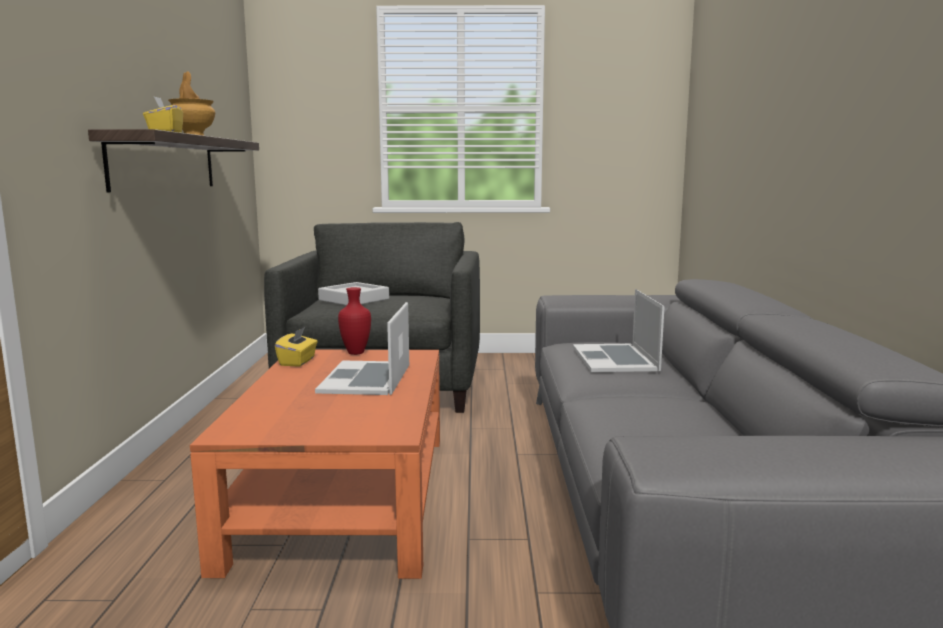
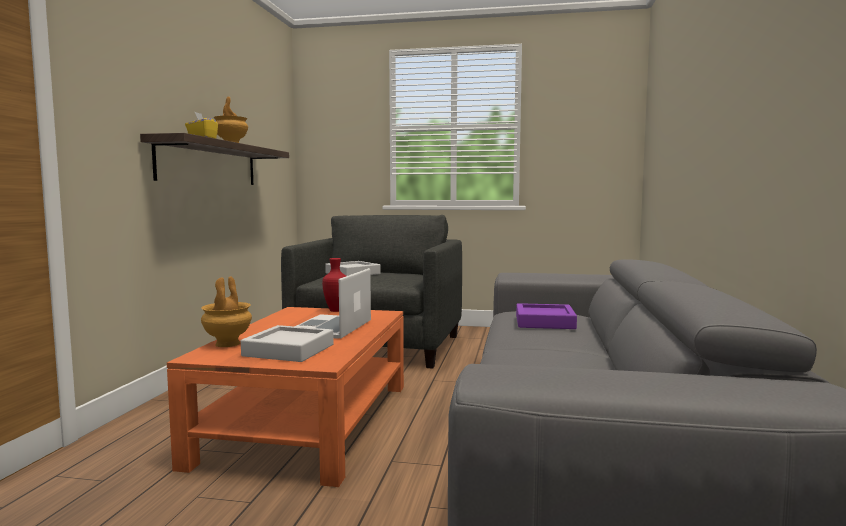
camera: 10 degrees right, 5 degrees down
yellow tissue box [275,327,318,367] -> none
laptop [573,289,664,372] -> purple tray [516,303,577,329]
none -> brown vase [201,276,252,347]
none -> grey tray [241,325,334,362]

